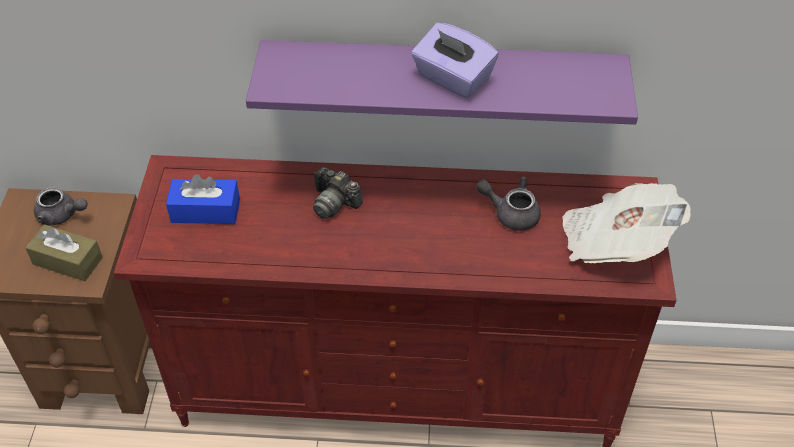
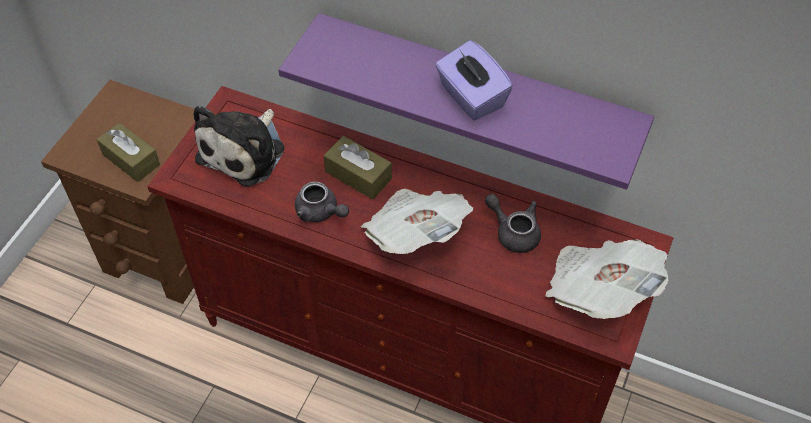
camera: 20 degrees right, 5 degrees up
grey teapot [34,187,88,226] -> grey teapot moved to [295,181,349,222]
blue tissue box [166,174,240,224] -> plush toy [193,105,284,186]
camera [313,167,363,219] -> brown tissue box [324,136,392,199]
none -> newspaper [361,189,473,254]

